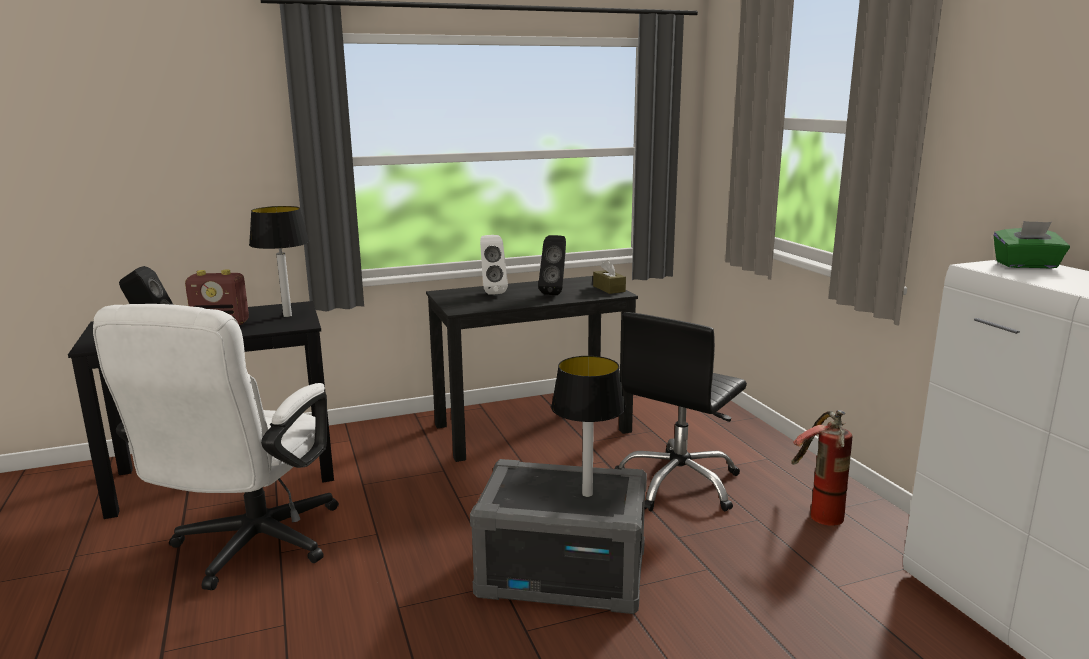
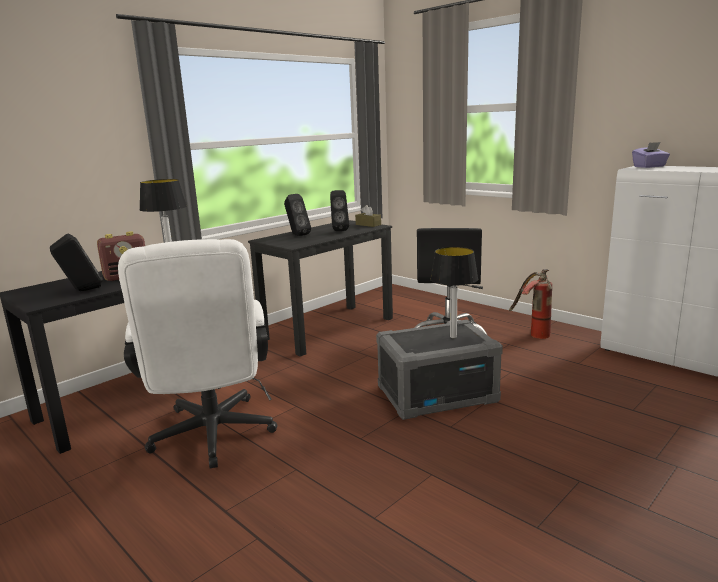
camera: 25 degrees left, 0 degrees up
white speaker [480,235,508,295] -> black speaker [284,194,311,236]
green tissue box [994,221,1070,268] -> purple tissue box [632,142,670,168]

